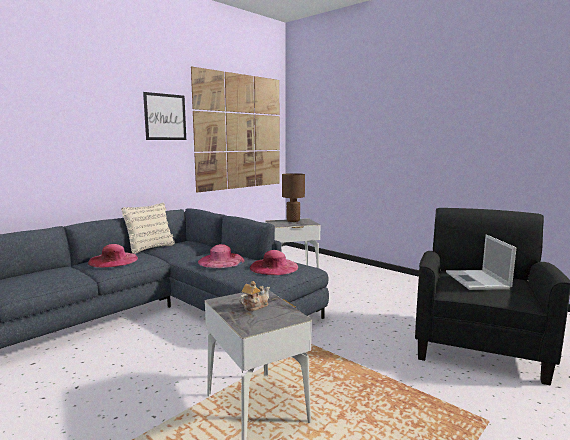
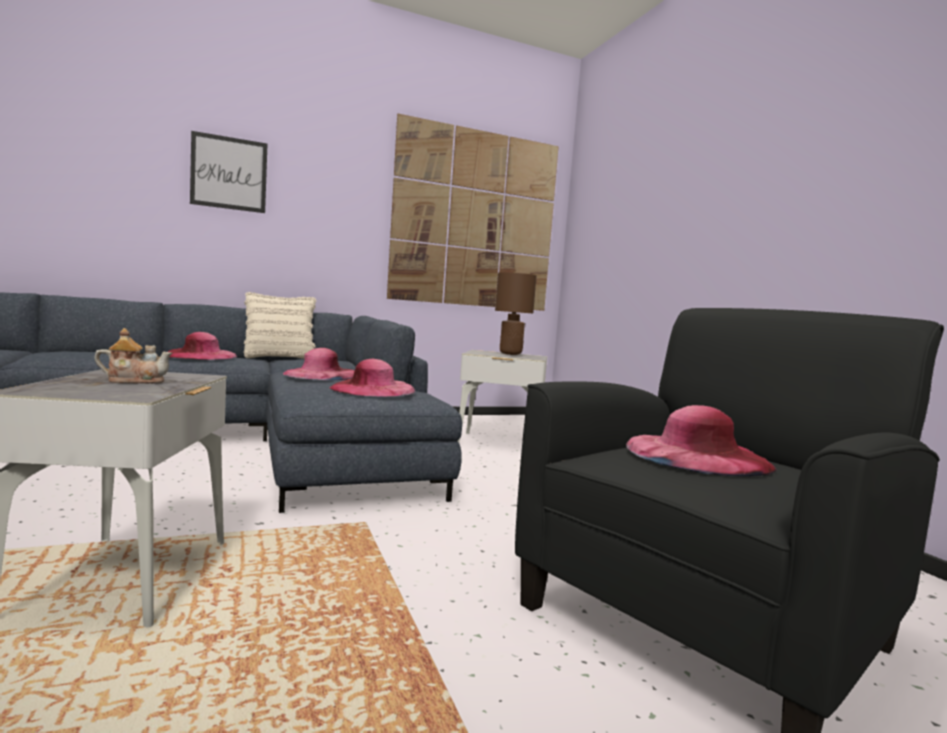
camera: 25 degrees right, 5 degrees down
picture [143,92,186,140] -> picture moved to [190,131,268,213]
laptop [446,234,516,290] -> pink hat [626,405,777,476]

